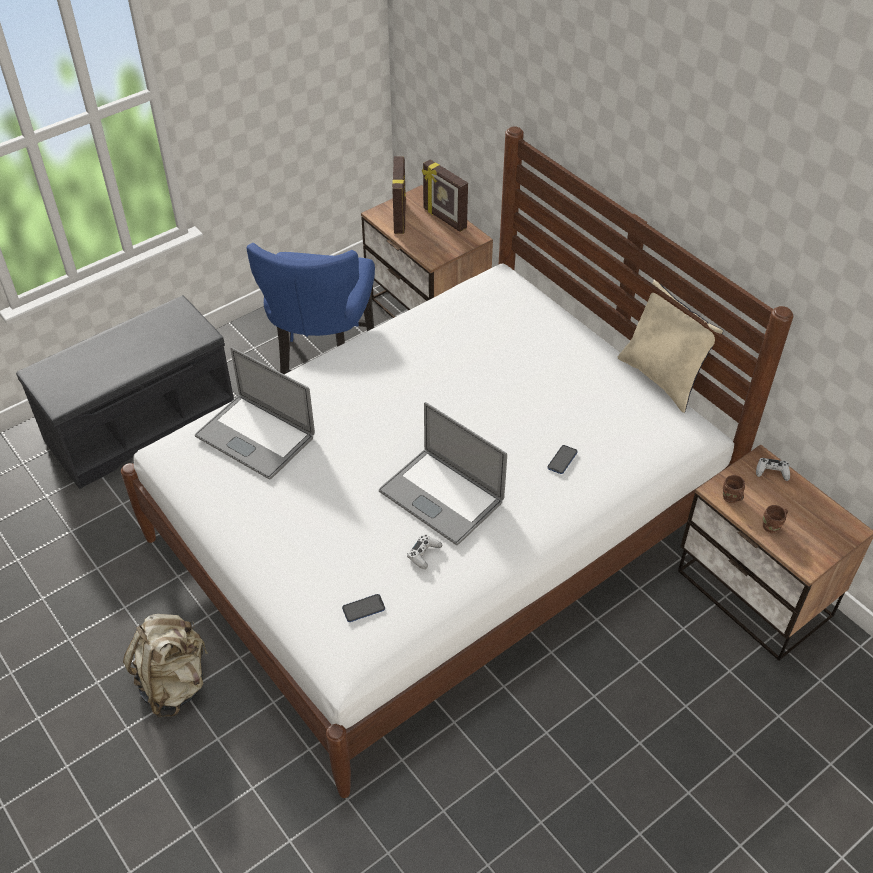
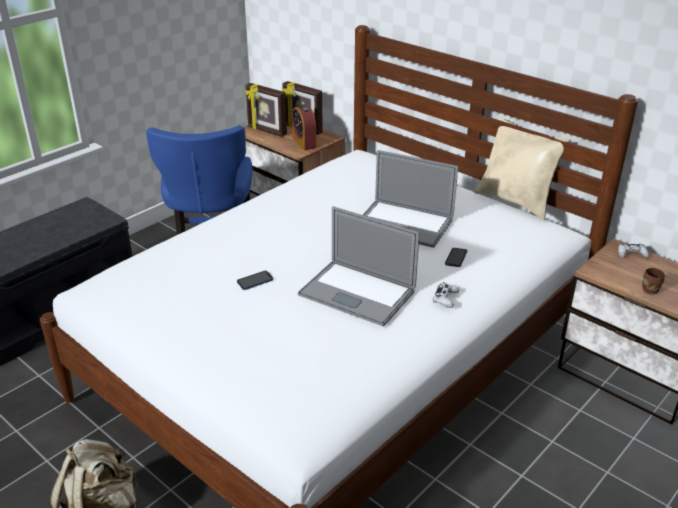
camera: 10 degrees left, 15 degrees down
laptop [195,347,315,480] -> laptop moved to [363,150,458,248]
phone [342,594,385,622] -> phone moved to [237,271,273,290]
picture frame [392,156,406,234] -> picture frame turned 135 degrees clockwise [245,83,287,137]
white game controller [407,535,442,569] -> white game controller moved to [433,282,460,308]
brown mug [723,475,745,503] -> none
none -> alarm clock [292,104,317,150]

